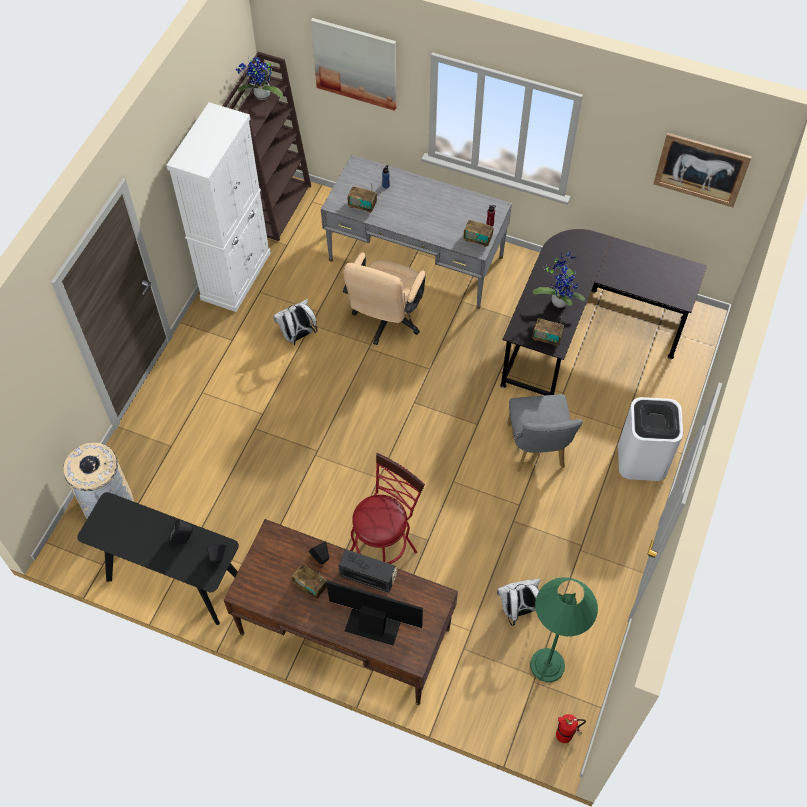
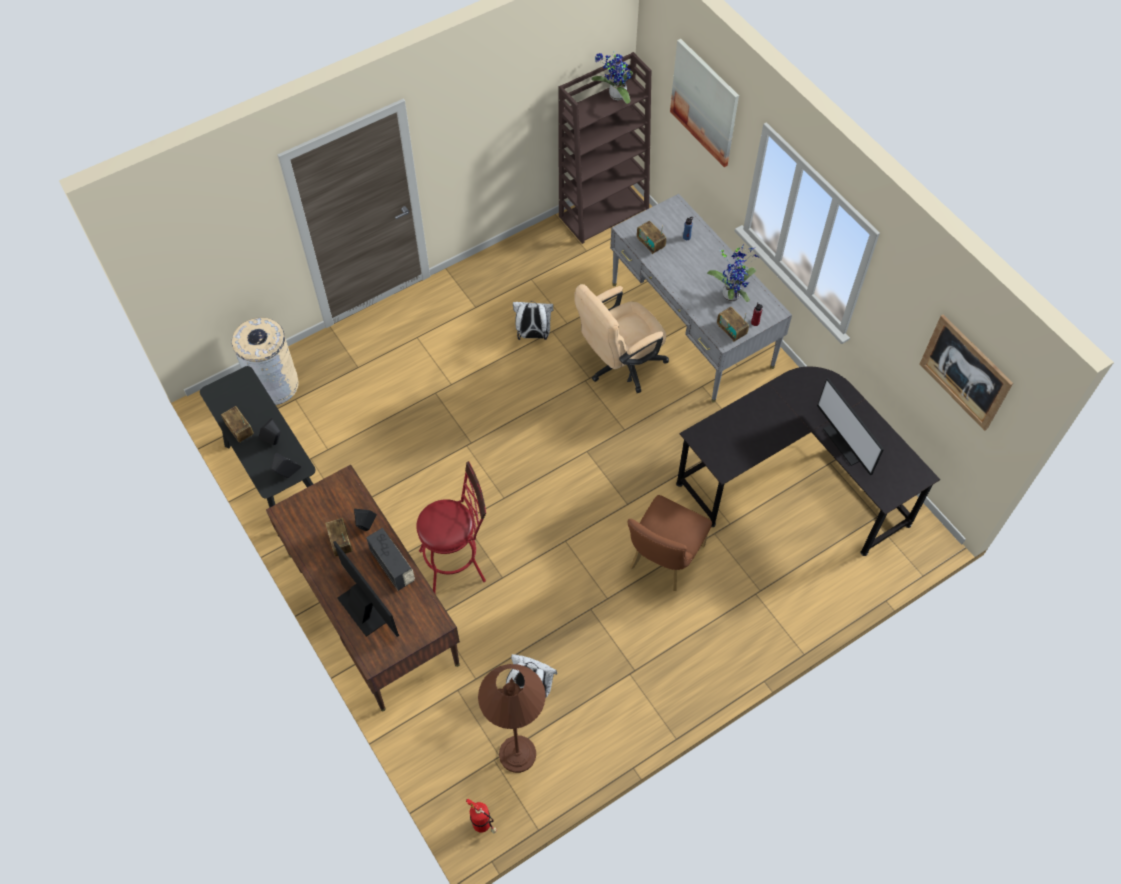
camera: 35 degrees right, 0 degrees up
white cabinet [166,102,271,312] -> none
grey chair [507,394,583,472] -> brown chair [627,495,712,591]
green floor lamp [530,577,598,682] -> brown floor lamp [478,664,546,773]
radio [532,317,564,346] -> radio moved to [221,406,254,443]
potted plant [533,251,585,308] -> potted plant moved to [707,244,759,302]
white trash can [618,397,683,481] -> none
none -> monitor [817,378,884,475]

